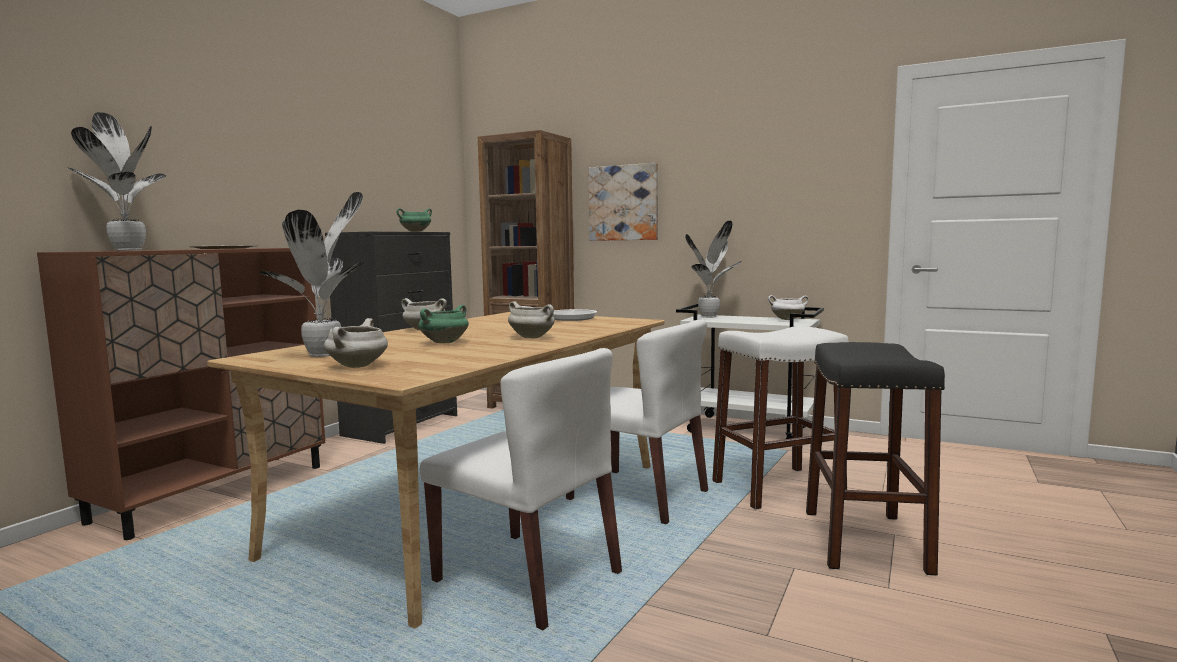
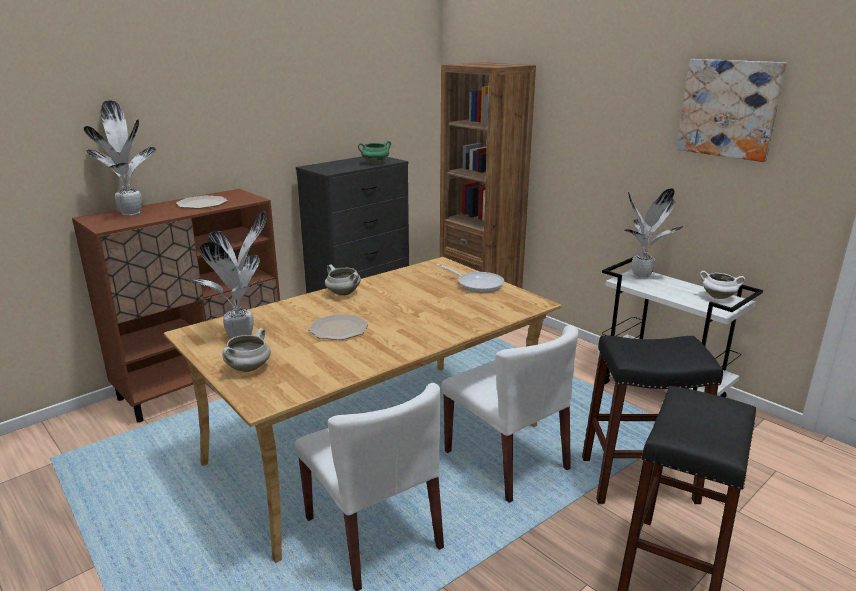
camera: 20 degrees right, 15 degrees up
green cooking pot [418,305,469,343] -> plate [309,314,369,340]
white cooking pot [508,301,555,338] -> none
picture [588,163,658,241] -> picture moved to [677,59,787,162]
white stool [712,326,849,510] -> black stool [582,336,723,504]

